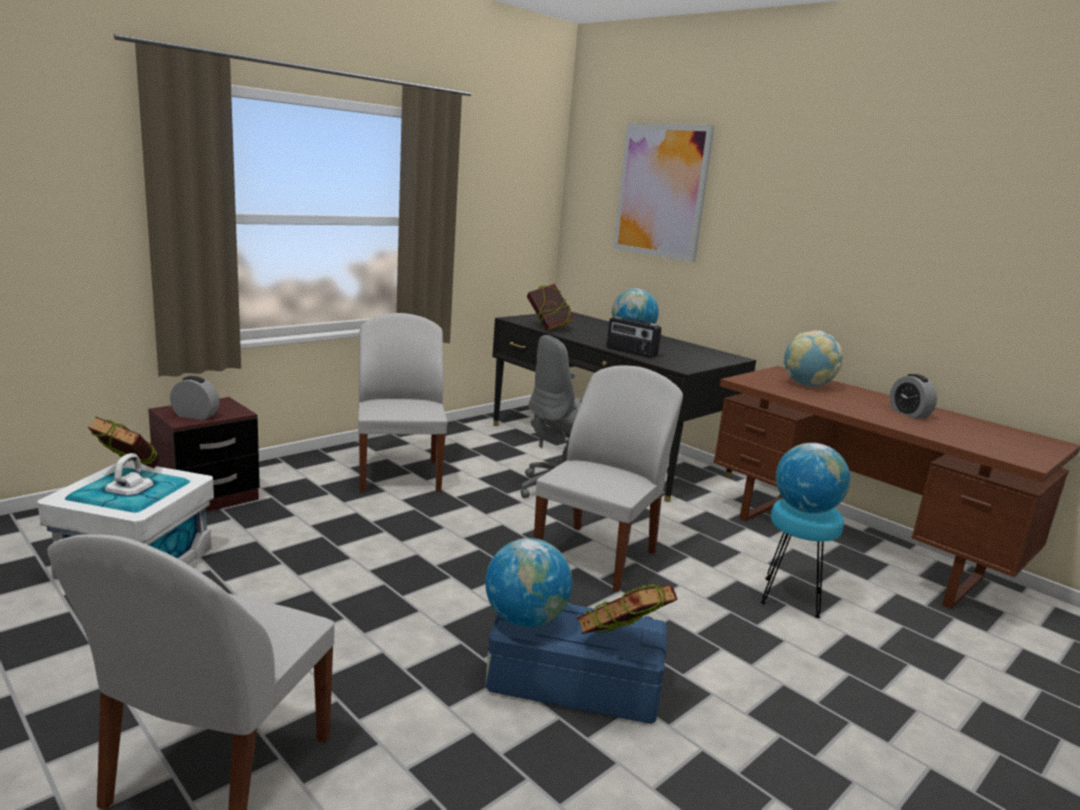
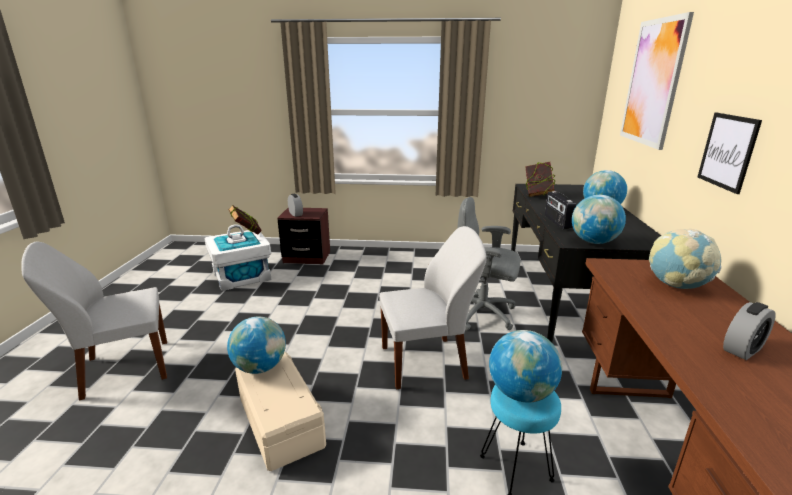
camera: 50 degrees right, 5 degrees up
white chair [358,313,447,492] -> none
blue storage box [485,604,667,724] -> beige storage box [235,352,326,471]
book [576,584,678,634] -> none
alarm clock [890,374,937,419] -> alarm clock turned 150 degrees counterclockwise [723,302,776,360]
none -> globe [572,195,626,244]
none -> picture [698,113,762,194]

